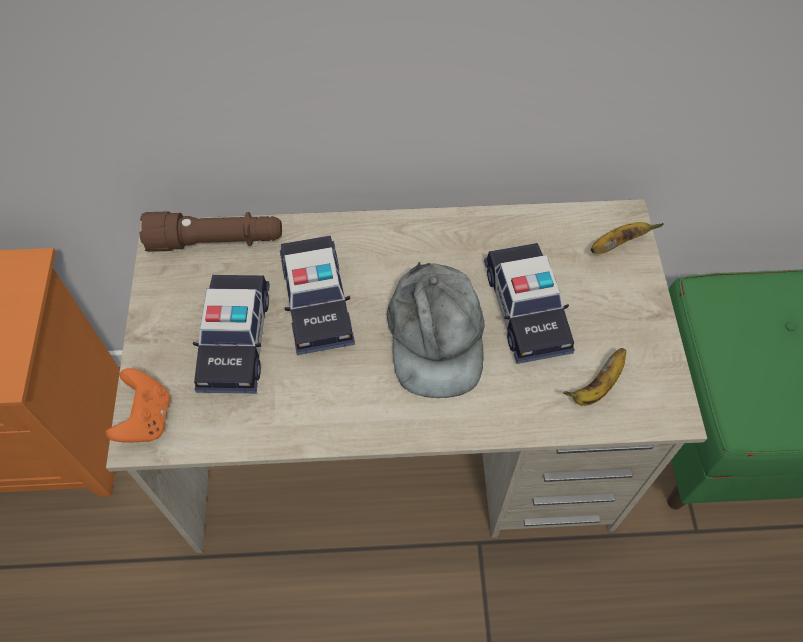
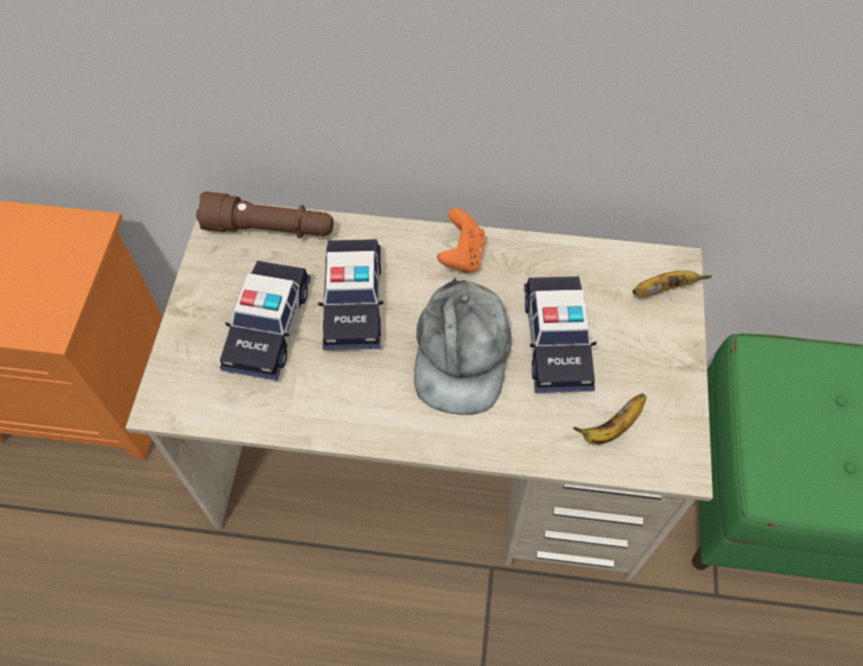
camera: 10 degrees right, 0 degrees up
orange game controller [106,368,170,443] -> orange game controller moved to [437,208,485,273]

